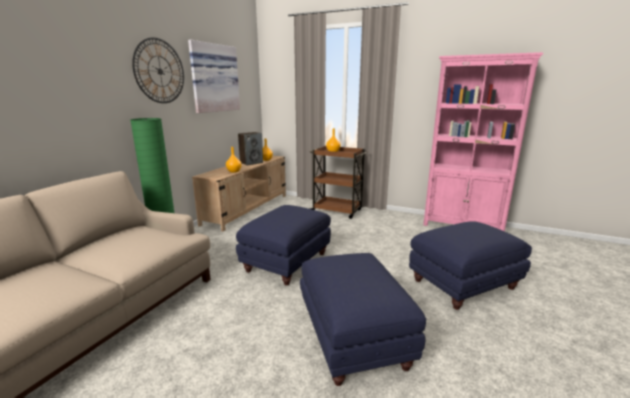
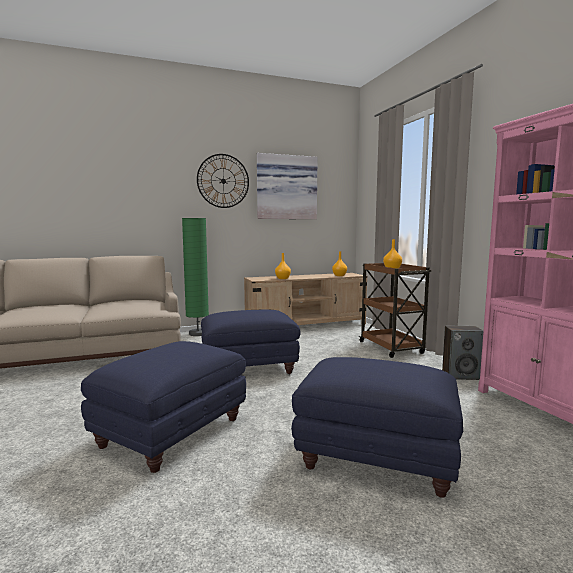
camera: 45 degrees right, 10 degrees down
speaker [238,132,263,165] -> speaker moved to [442,326,483,380]

